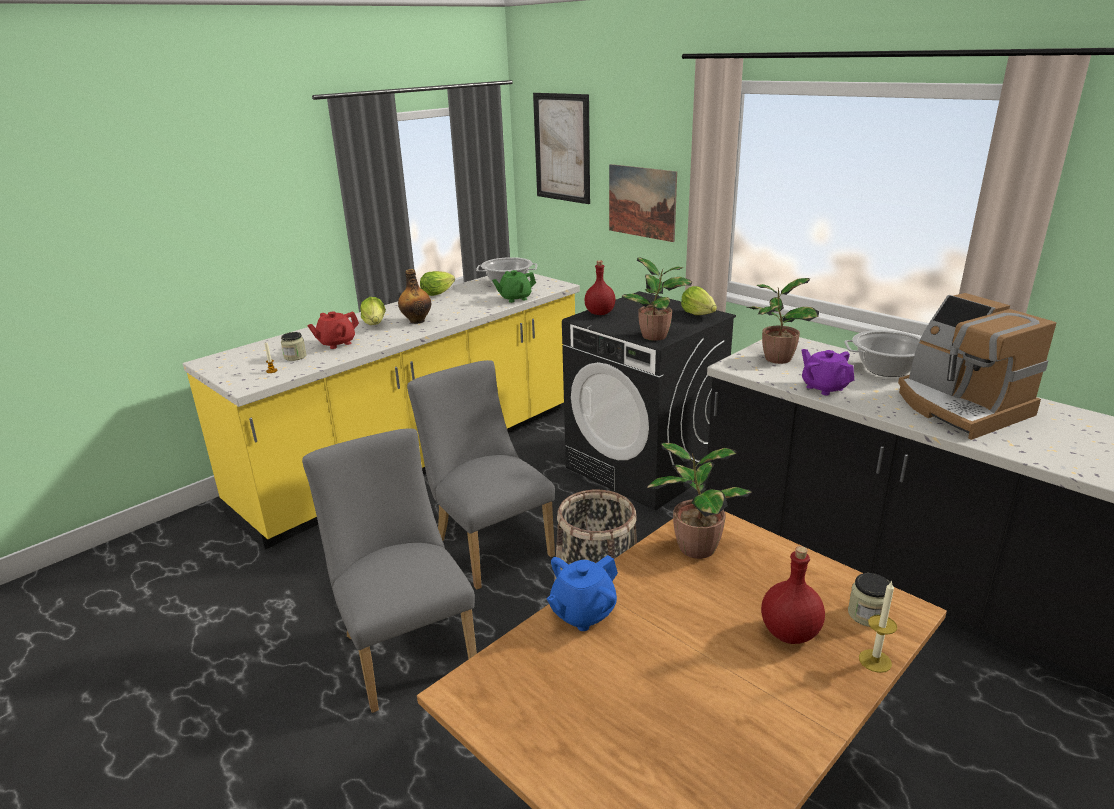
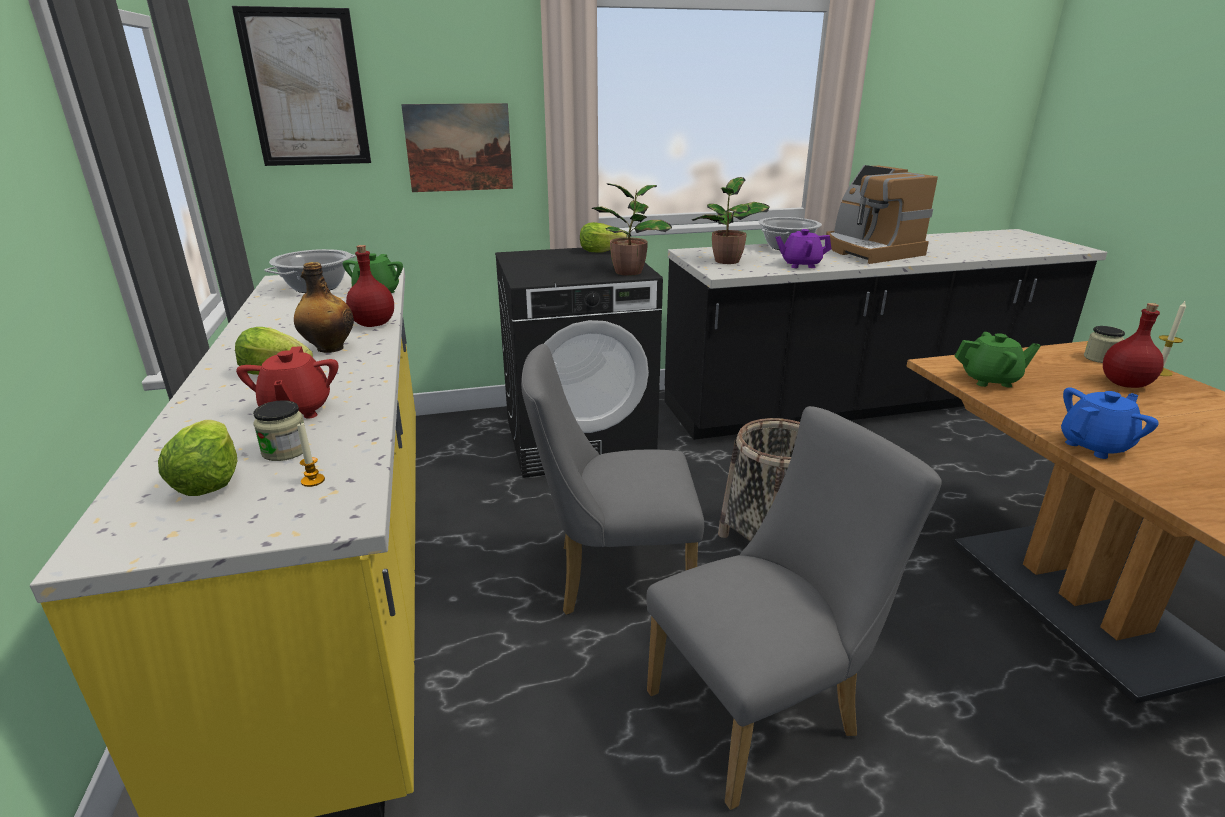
camera: 60 degrees left, 0 degrees up
grey chair [302,429,477,713] -> grey chair turned 150 degrees clockwise [646,406,942,810]
lettuce [420,271,455,296] -> lettuce moved to [158,420,237,496]
blue teapot [547,555,618,631] -> blue teapot turned 105 degrees counterclockwise [1061,387,1159,459]
red bottle [584,261,615,315] -> red bottle moved to [346,245,394,327]
potted plant [647,443,752,559] -> green teapot [955,332,1041,387]
coffee machine [898,293,1056,440] -> coffee machine turned 60 degrees clockwise [826,165,938,264]

